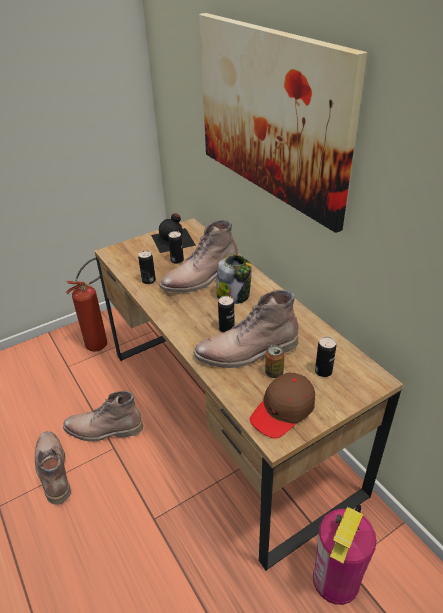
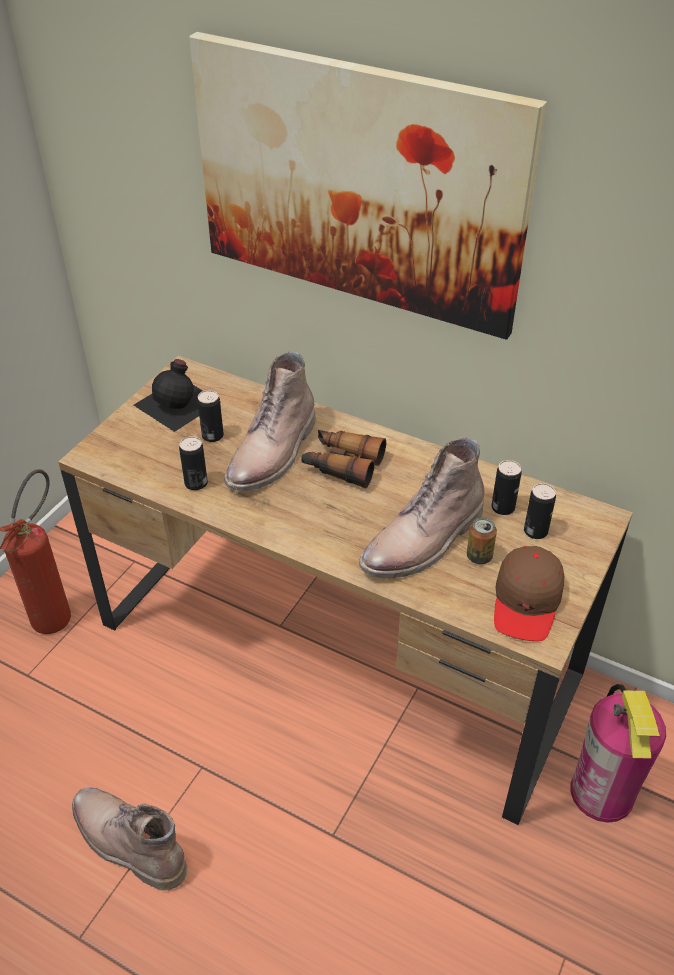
camera: 30 degrees left, 5 degrees up
brown boot [63,391,143,441] -> none
jar [216,255,252,304] -> binoculars [301,430,386,488]
can [218,296,235,333] -> can moved to [491,460,522,515]

